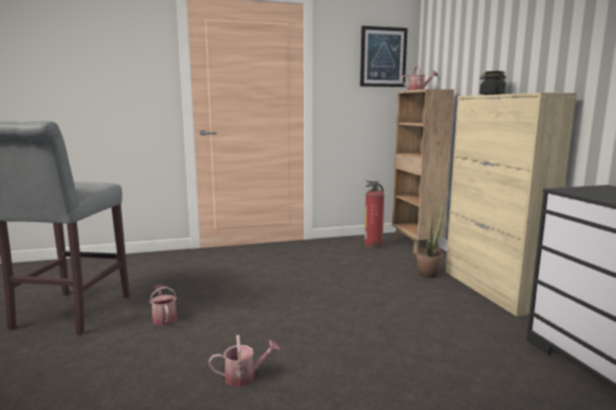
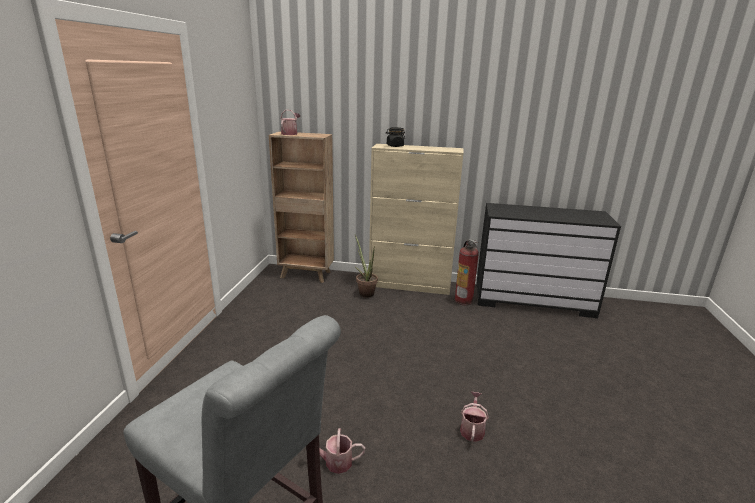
camera: 65 degrees left, 10 degrees up
picture [360,26,408,87] -> none
fire extinguisher [364,181,384,249] -> fire extinguisher moved to [454,239,479,306]

